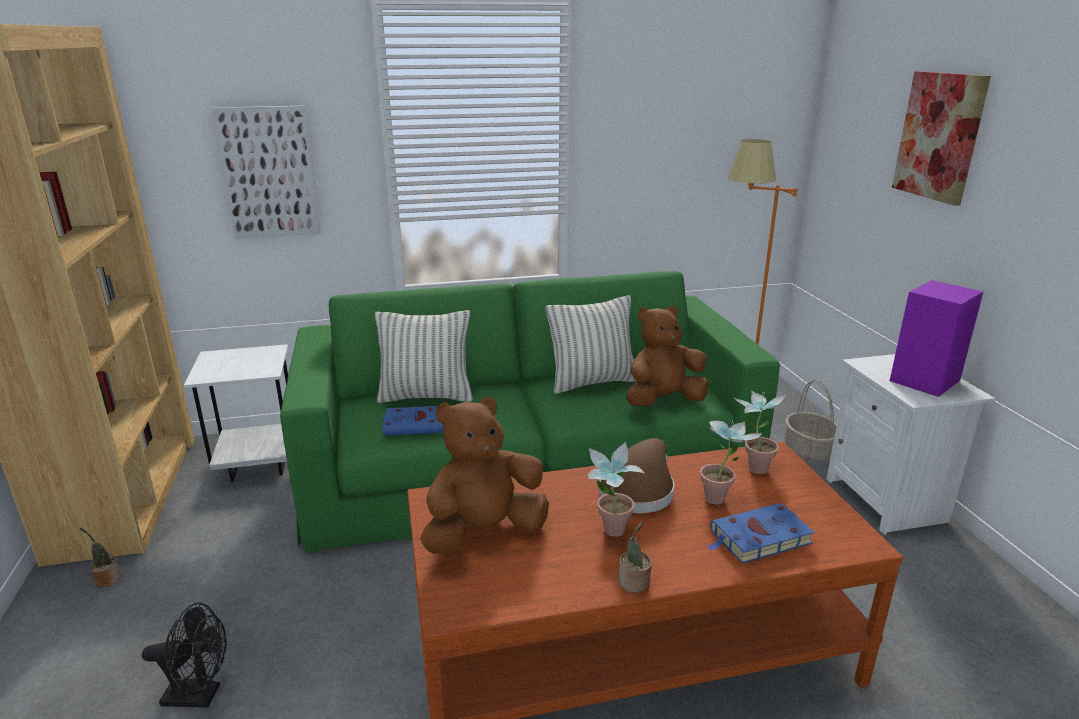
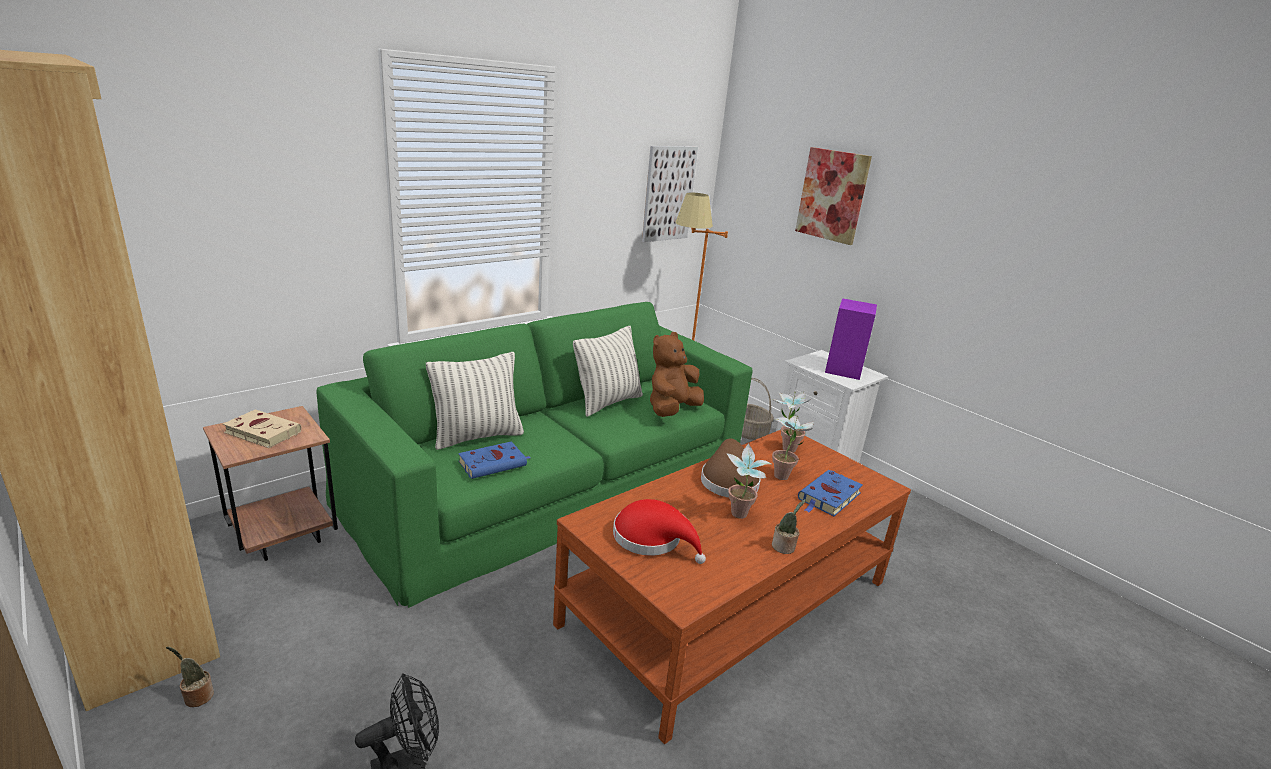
camera: 30 degrees left, 0 degrees up
white side table [184,344,288,481] -> brown side table [203,406,338,561]
picture [212,106,321,239] -> picture moved to [642,146,698,242]
brown plush toy [420,396,549,554] -> red hat [613,499,706,564]
none -> beige book [223,409,302,448]

